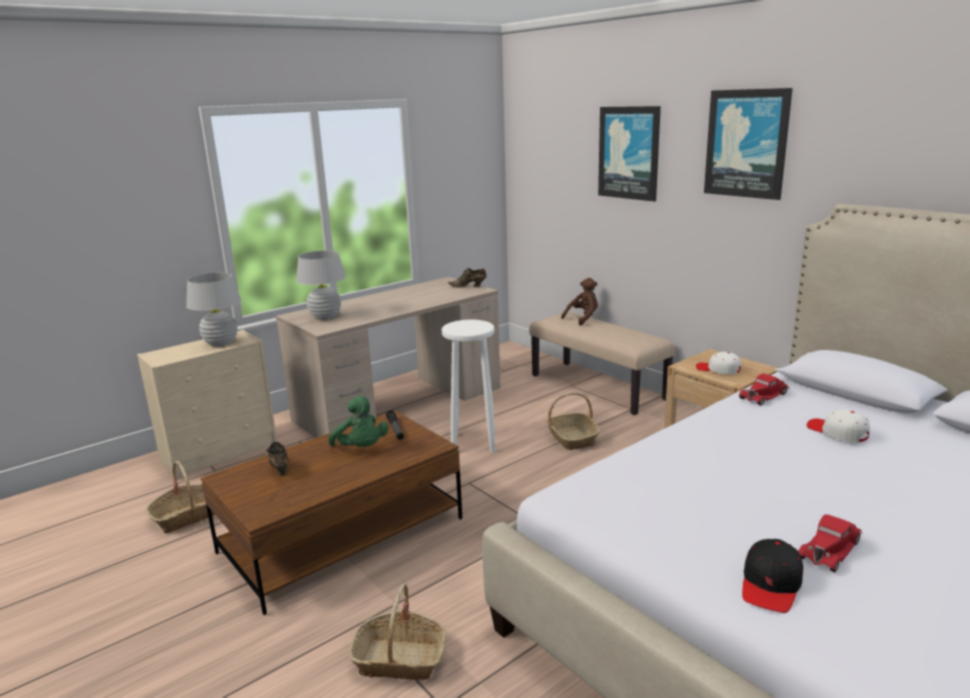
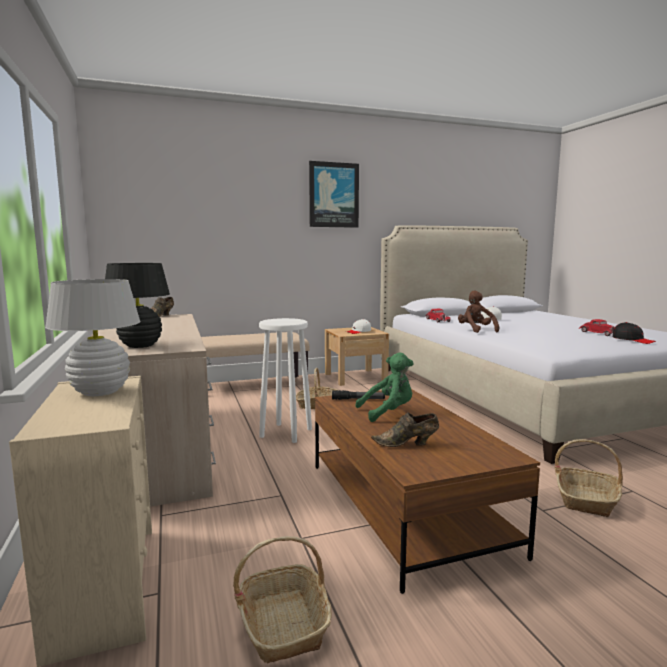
camera: 70 degrees left, 10 degrees down
white table lamp [296,251,346,320] -> black table lamp [105,263,170,348]
brown plush toy [561,278,598,326] -> brown plush toy moved to [458,290,499,333]
picture [598,106,661,202] -> none

